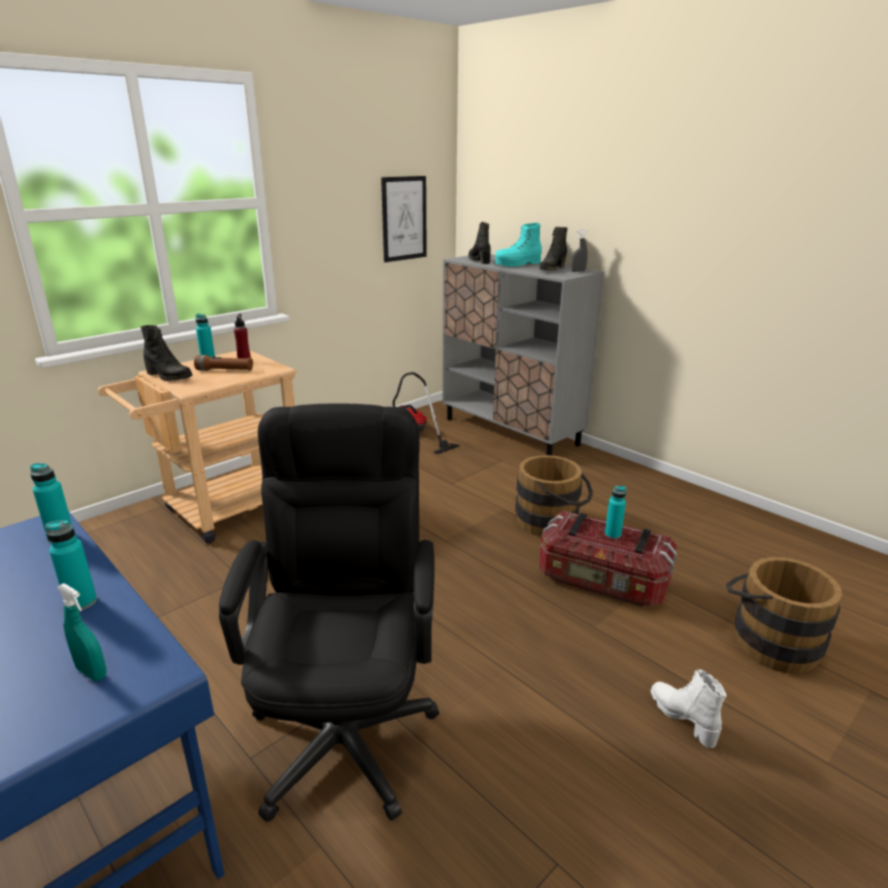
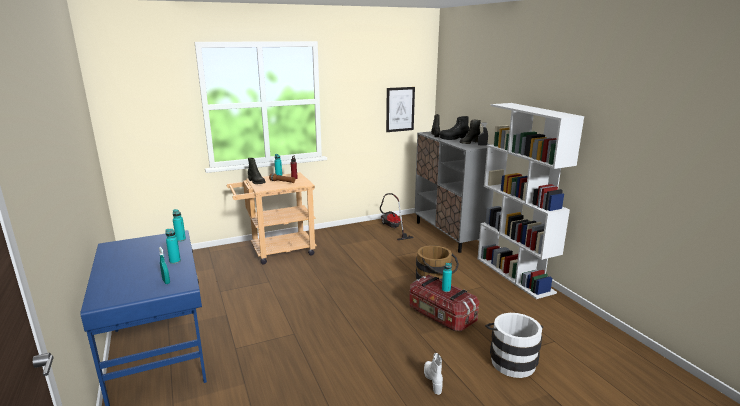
camera: 20 degrees right, 5 degrees down
black office chair [219,404,439,823] -> none
turquoise boot [495,223,542,267] -> black boot [440,116,469,140]
brown bucket [726,557,843,674] -> white bucket [485,313,543,378]
none -> white bookcase [477,103,584,299]

